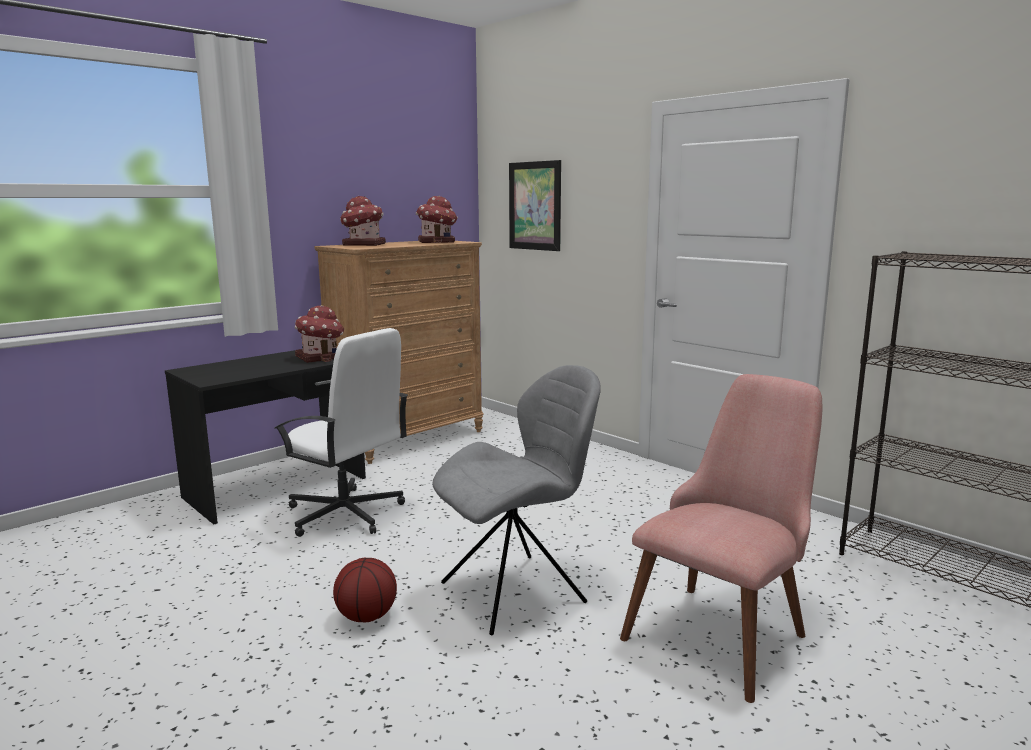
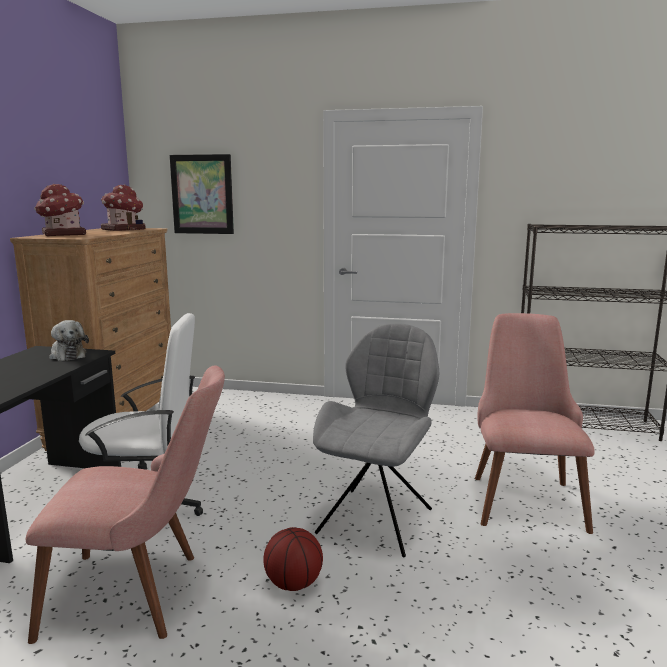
camera: 35 degrees left, 0 degrees up
toy house [295,305,344,363] -> plush toy [49,320,89,361]
none -> pink chair [25,366,225,644]

